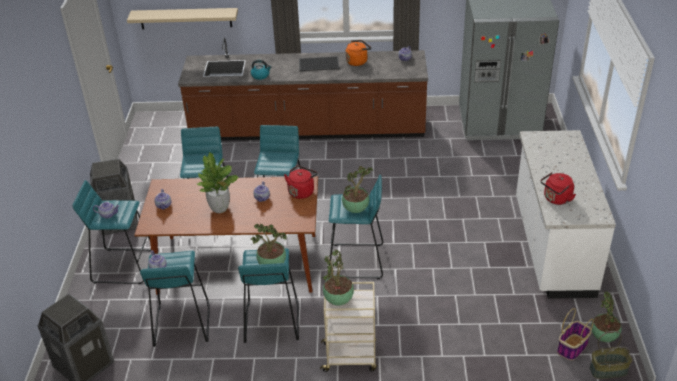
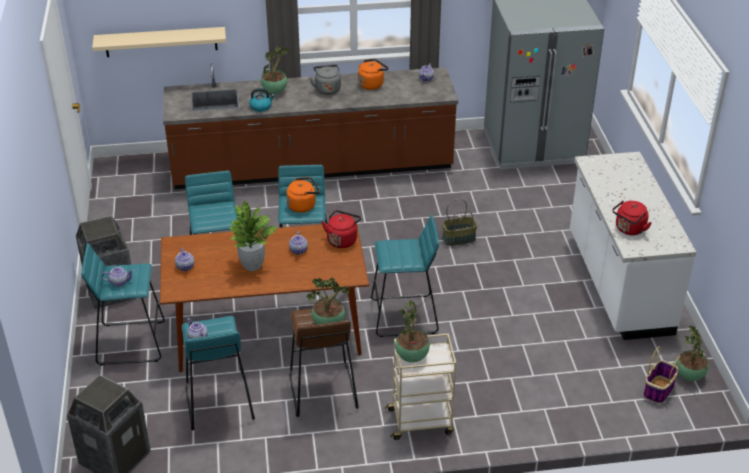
camera: 10 degrees left, 0 degrees up
turquoise stool [238,248,299,343] -> brown stool [290,309,359,417]
tray [299,56,339,71] -> grey kettle [309,65,341,95]
potted plant [342,166,373,213] -> potted plant moved to [261,45,290,94]
basket [590,331,632,379] -> basket moved to [442,199,477,246]
none -> orange kettle [286,177,320,213]

